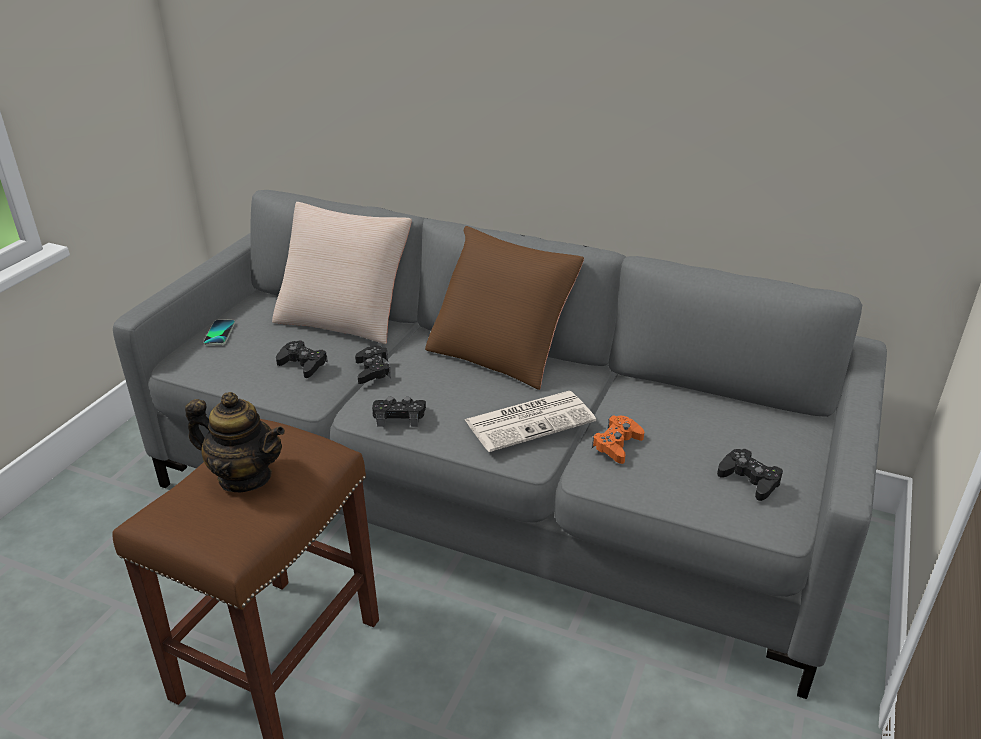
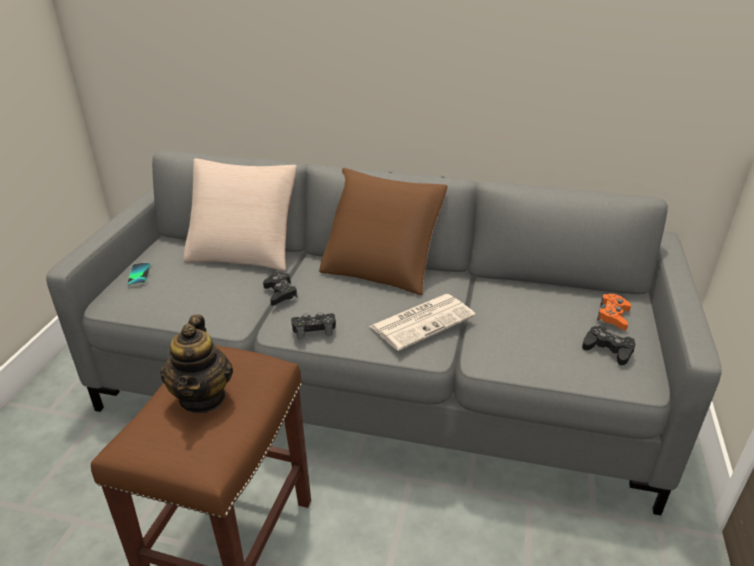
camera: 10 degrees left, 0 degrees up
teapot [185,392,285,492] -> teapot turned 75 degrees clockwise [160,315,233,413]
black game controller [276,340,328,378] -> none
orange game controller [592,415,644,464] -> orange game controller moved to [597,294,631,330]

